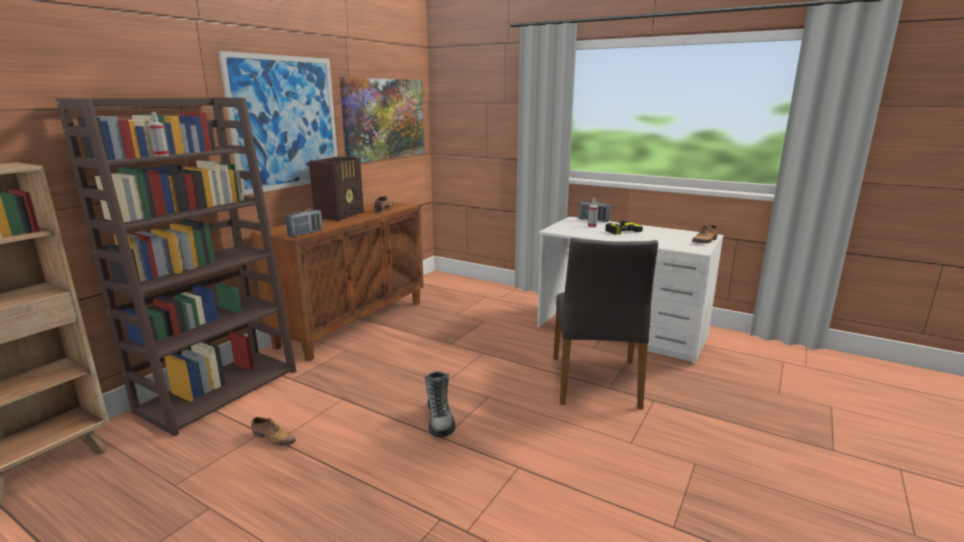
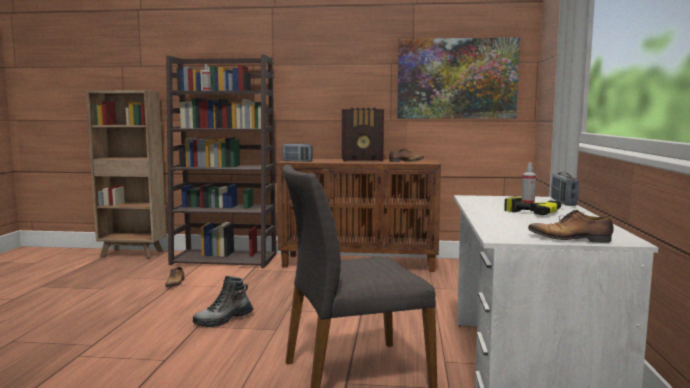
camera: 65 degrees right, 10 degrees down
picture [218,51,338,195] -> none

